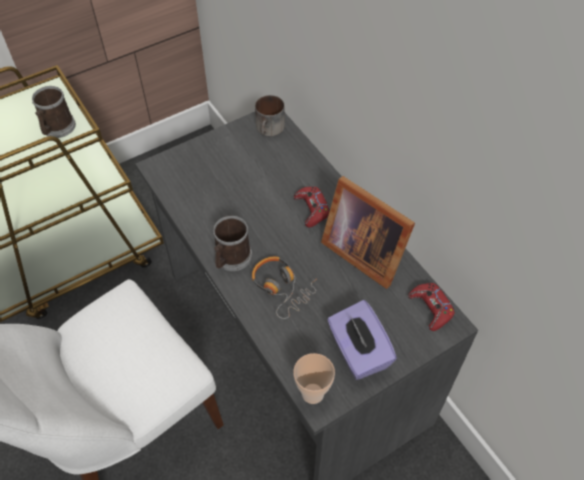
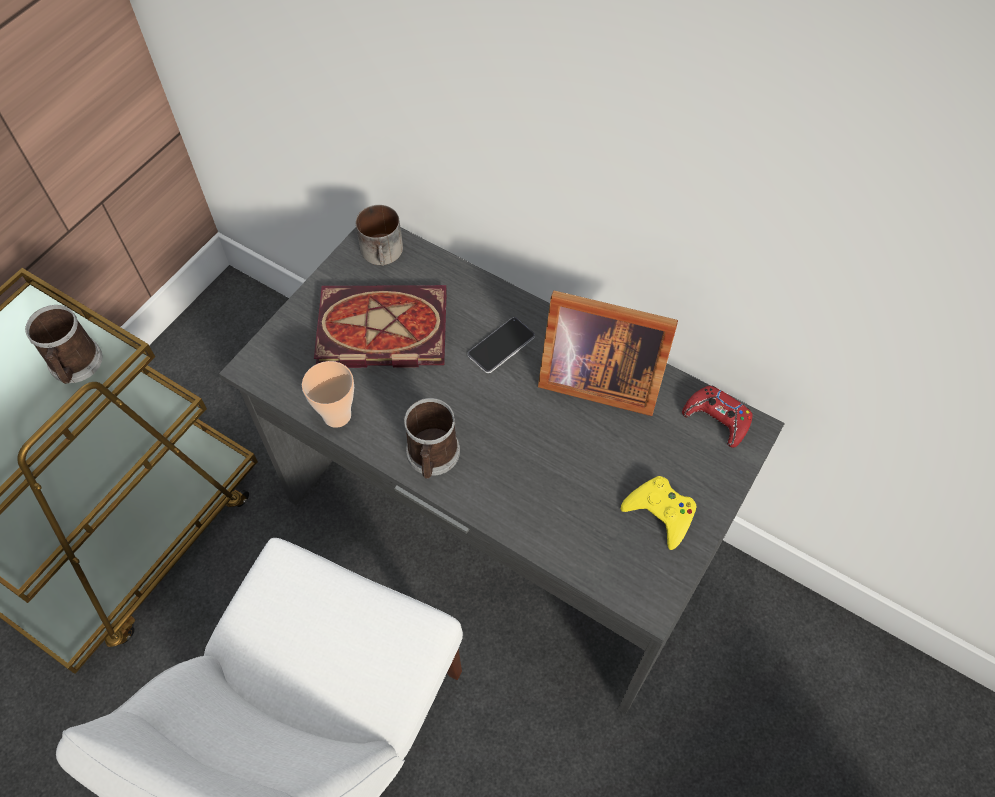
camera: 25 degrees left, 5 degrees up
headphones [252,257,317,319] -> none
cup [293,353,335,404] -> cup moved to [302,361,354,428]
red game controller [294,187,330,227] -> phone [467,317,535,374]
purple tissue box [328,300,397,380] -> yellow game controller [621,476,696,550]
none -> book [314,285,447,368]

